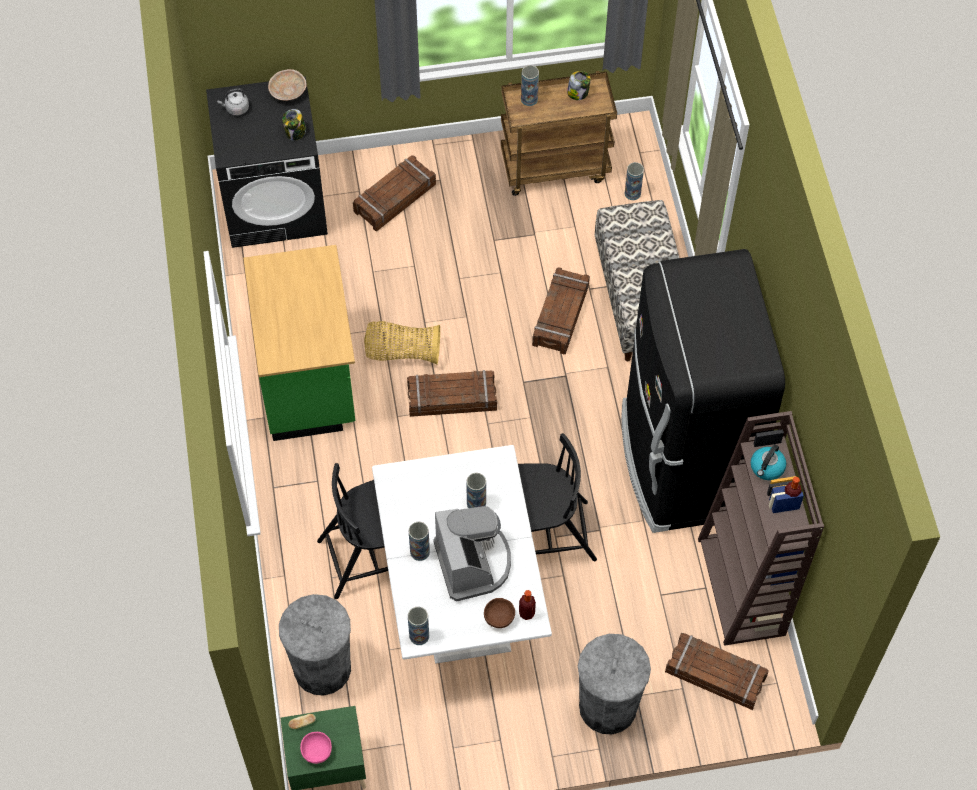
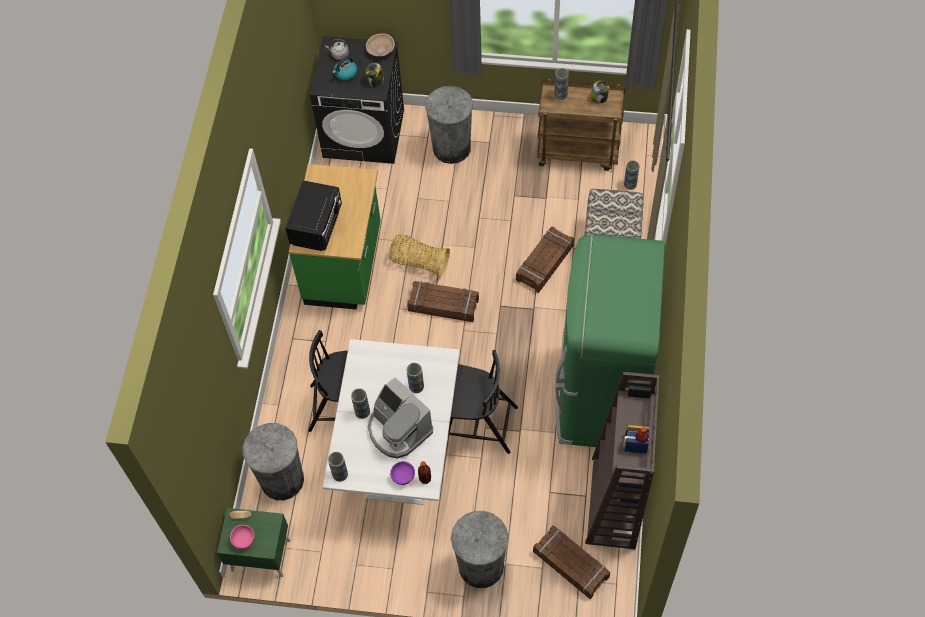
camera: 20 degrees right, 0 degrees up
crate [353,155,436,232] -> grey trash can [425,86,473,164]
coffee machine [433,506,511,601] -> coffee machine turned 135 degrees clockwise [368,377,433,459]
brown bowl [484,598,515,628] -> purple bowl [390,461,415,485]
black fridge [621,249,785,533] -> green fridge [555,235,665,447]
kettle [751,444,786,480] -> kettle moved to [332,56,357,81]
none -> black microwave [285,180,342,251]

